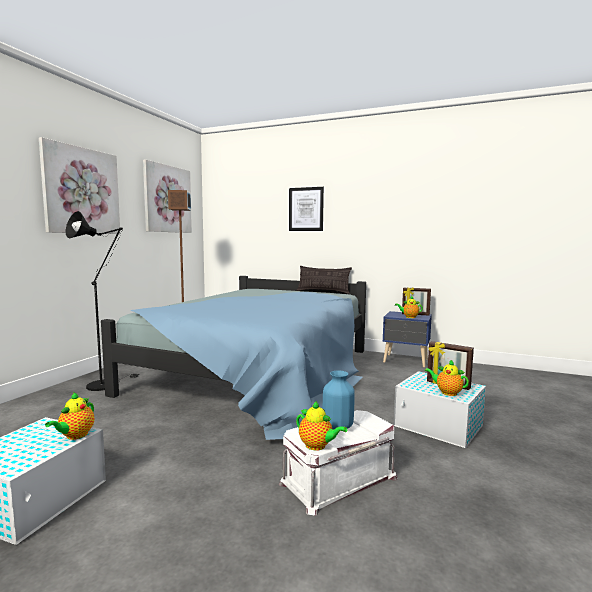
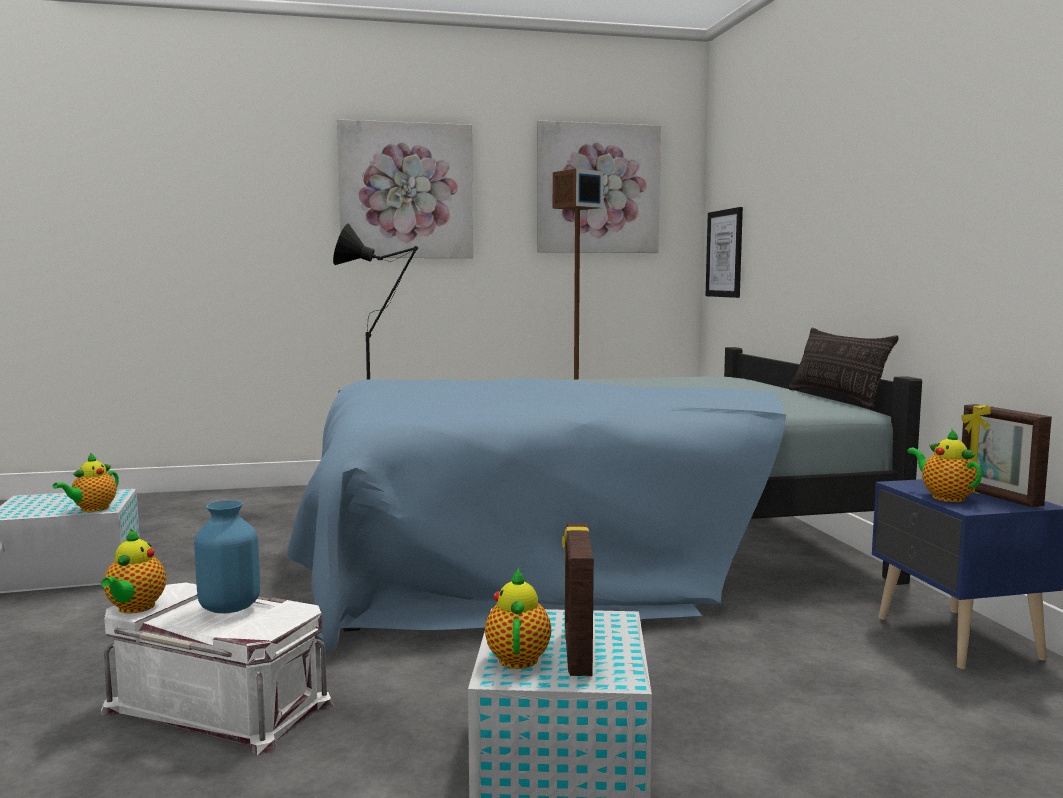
camera: 55 degrees right, 0 degrees up
teapot [45,392,94,440] -> teapot turned 45 degrees counterclockwise [53,453,119,512]
picture [289,187,324,231] -> picture moved to [706,207,743,298]

